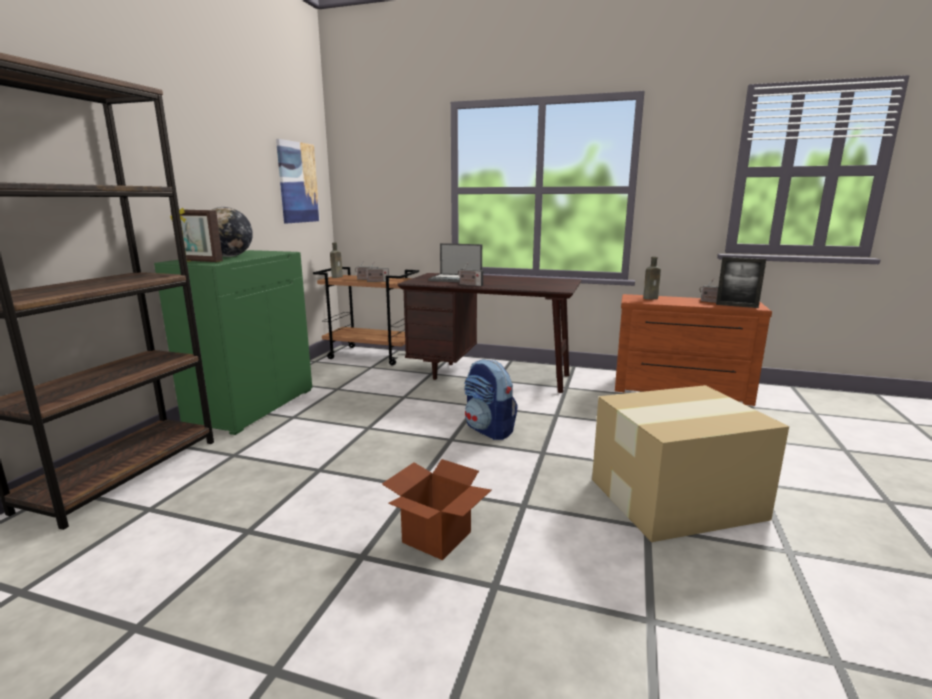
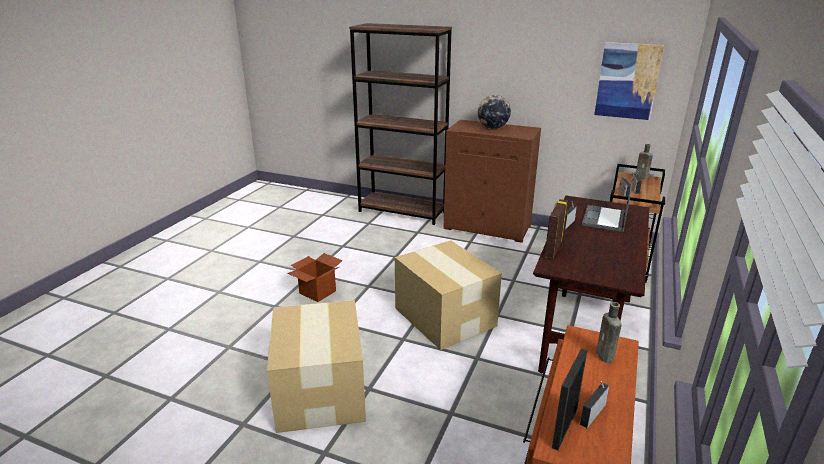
camera: 95 degrees right, 10 degrees up
green cabinet [154,250,312,435] -> brown cabinet [443,120,541,243]
picture frame [170,208,223,262] -> picture frame moved to [545,199,568,259]
backpack [464,359,518,440] -> cardboard box [395,240,502,350]

